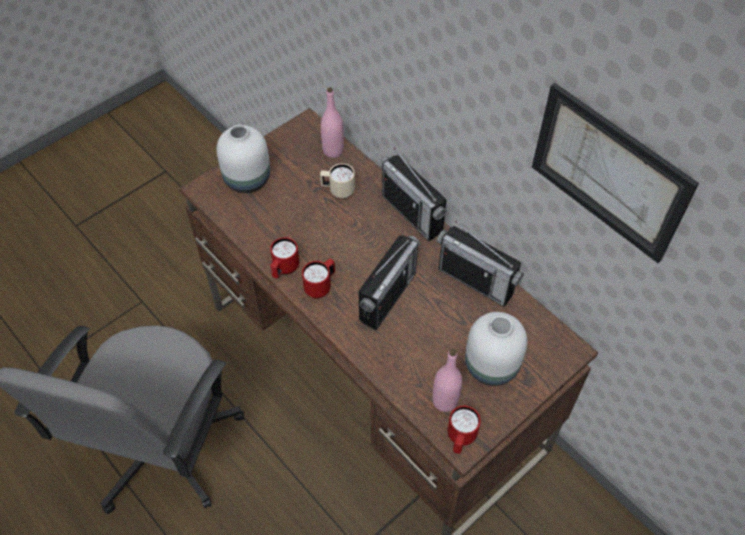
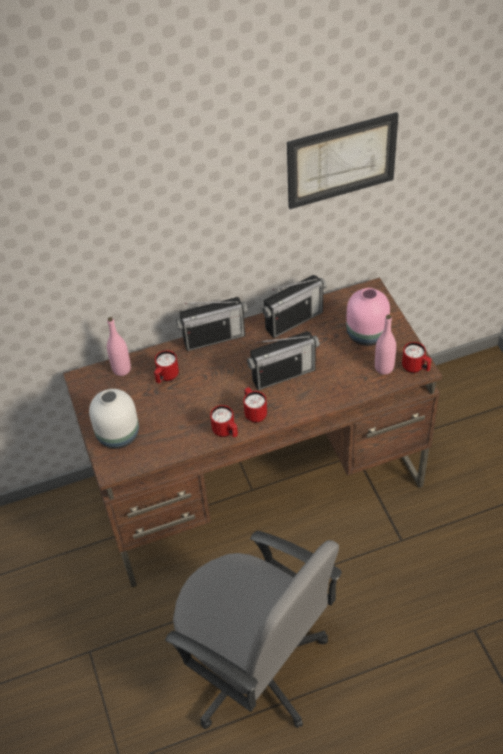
camera: 65 degrees left, 5 degrees down
beige mug [320,163,355,199] -> red mug [154,350,179,383]
radio [358,235,420,330] -> radio turned 105 degrees clockwise [247,331,320,390]
white vase [465,312,527,386] -> pink vase [346,288,390,346]

